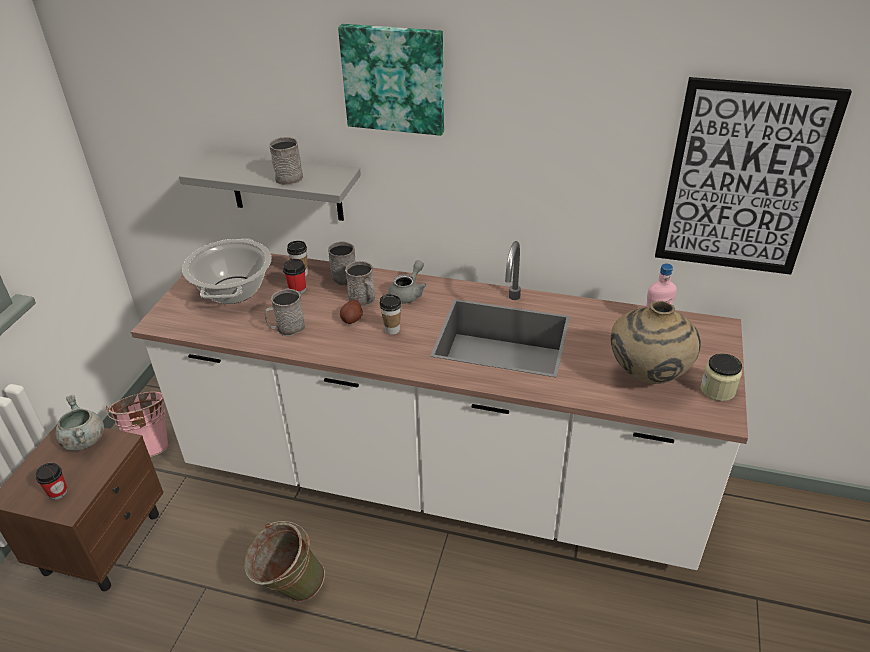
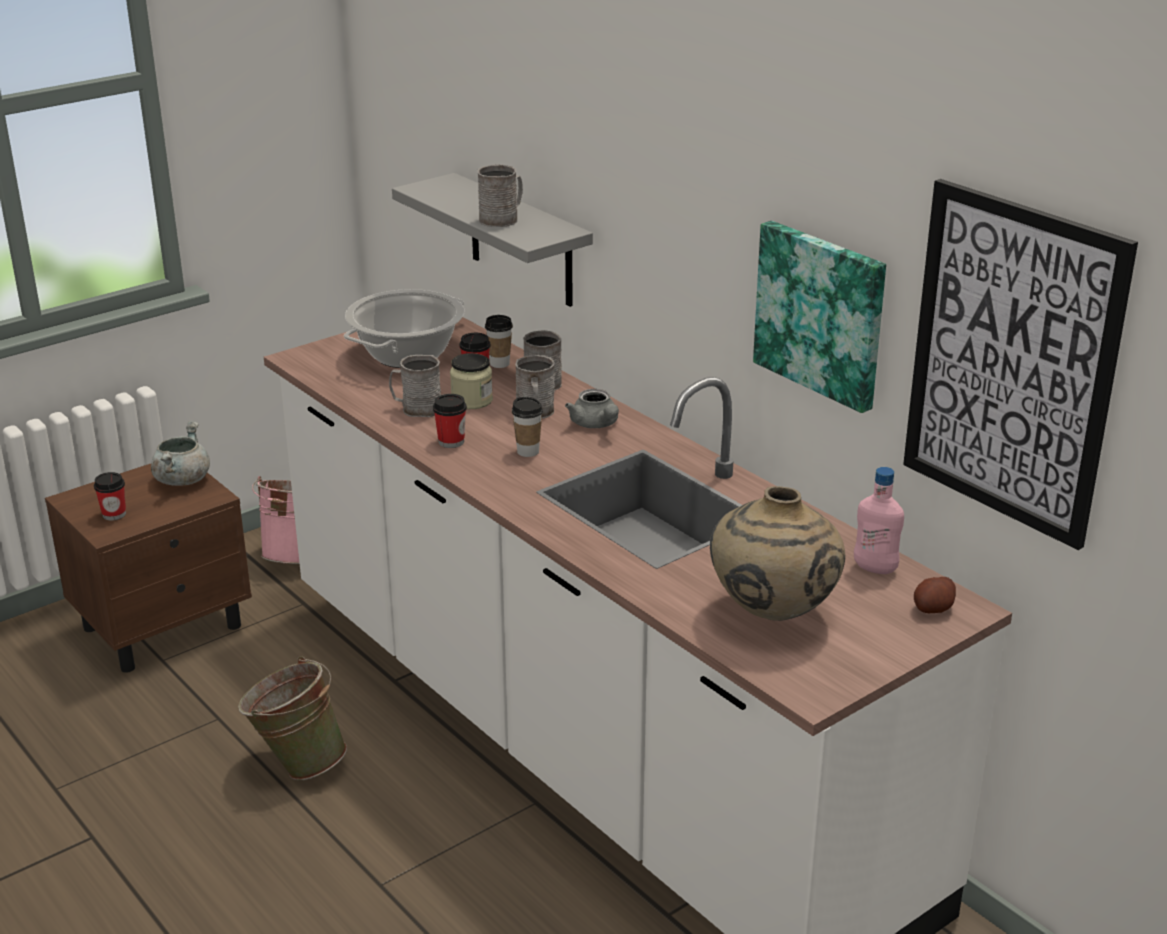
camera: 35 degrees right, 10 degrees down
picture [338,24,444,136] -> picture moved to [753,221,886,413]
potato [340,300,363,324] -> potato moved to [914,577,956,613]
grey teapot [388,260,427,304] -> grey teapot turned 90 degrees clockwise [565,389,619,428]
jar [701,353,742,401] -> jar moved to [450,353,493,409]
none -> cup [433,394,467,448]

